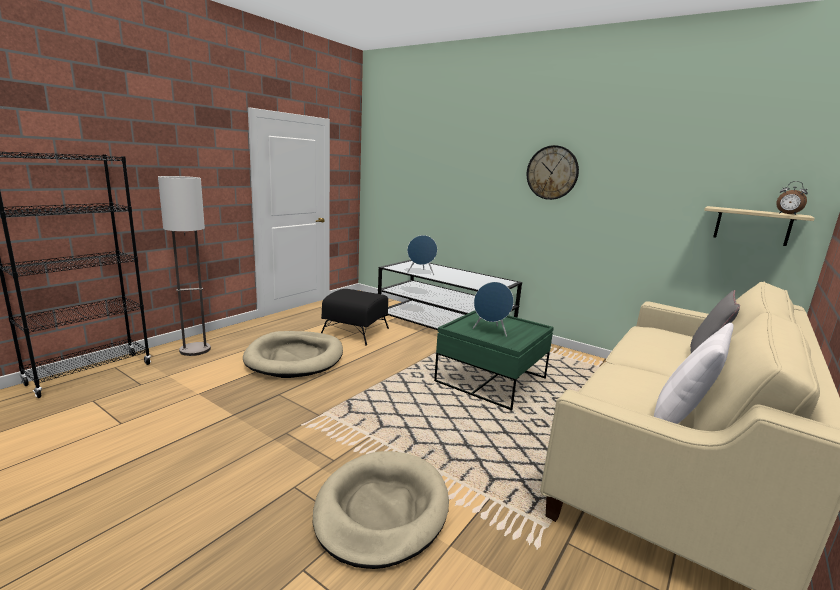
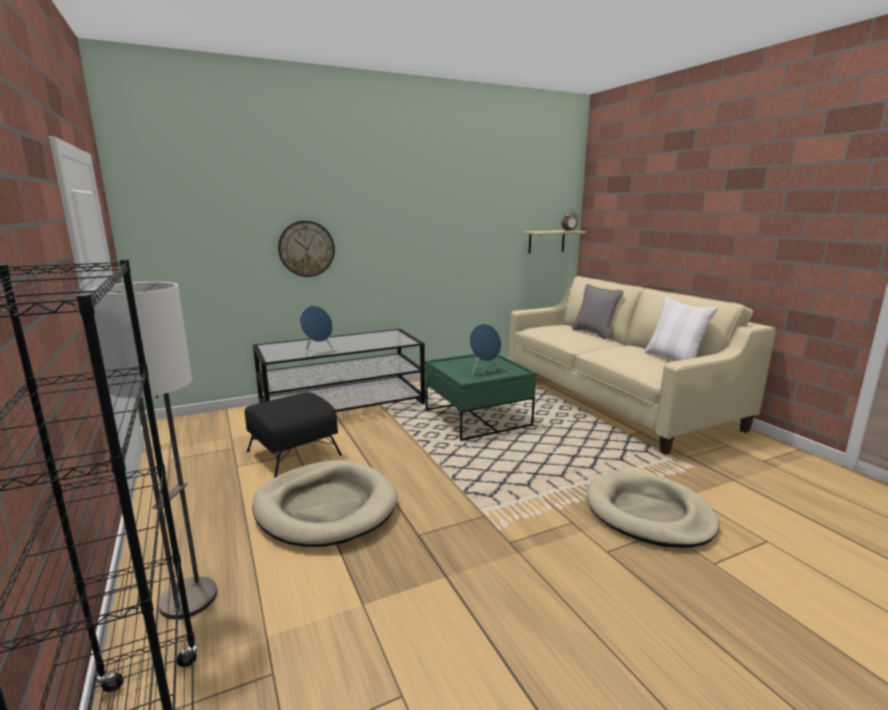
camera: 60 degrees left, 0 degrees up
wall clock [527,145,579,200] -> wall clock moved to [278,221,335,277]

